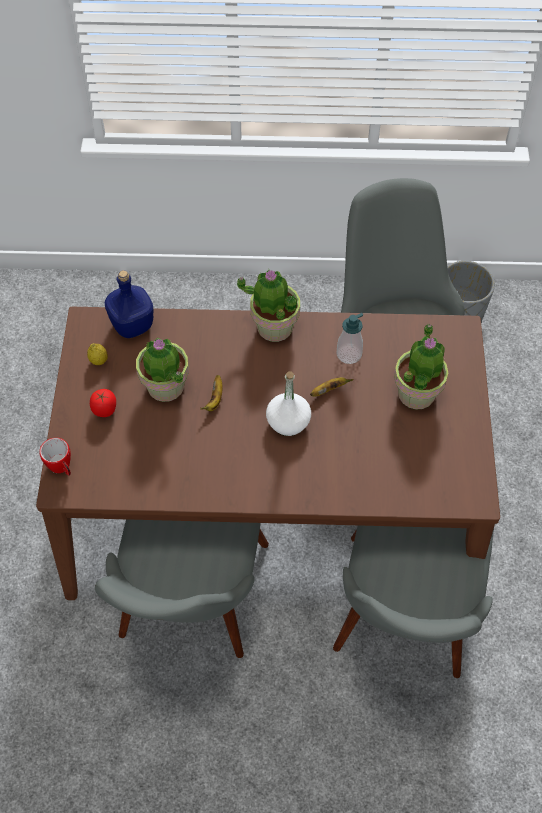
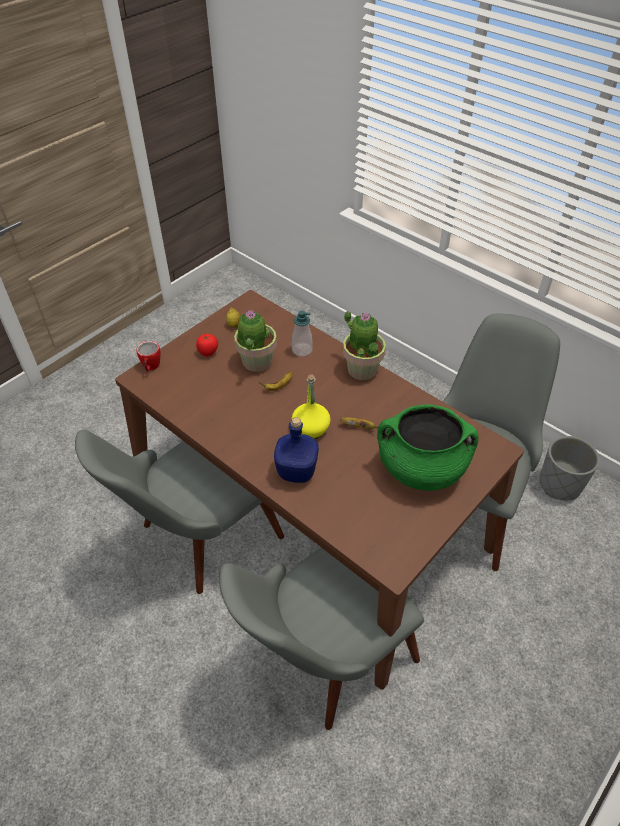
camera: 40 degrees right, 10 degrees down
blue bottle [105,270,153,338] -> blue bottle moved to [274,417,319,483]
white bottle [266,371,311,436] -> yellow bottle [291,374,331,439]
soap dispenser [336,313,363,364] -> soap dispenser moved to [292,311,312,356]
potted plant [394,324,448,409] -> green cooking pot [377,404,479,491]

